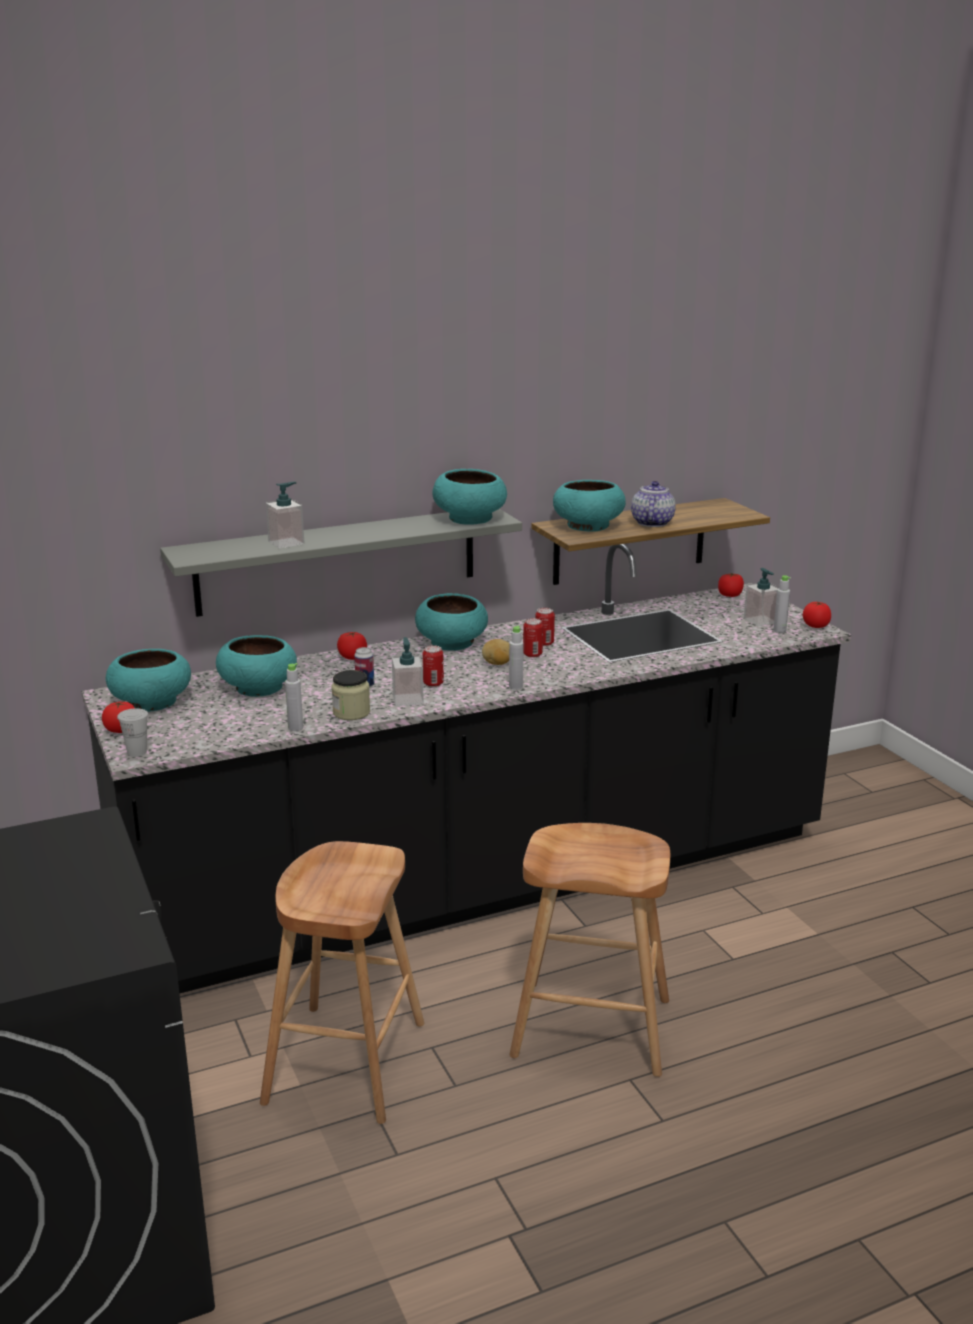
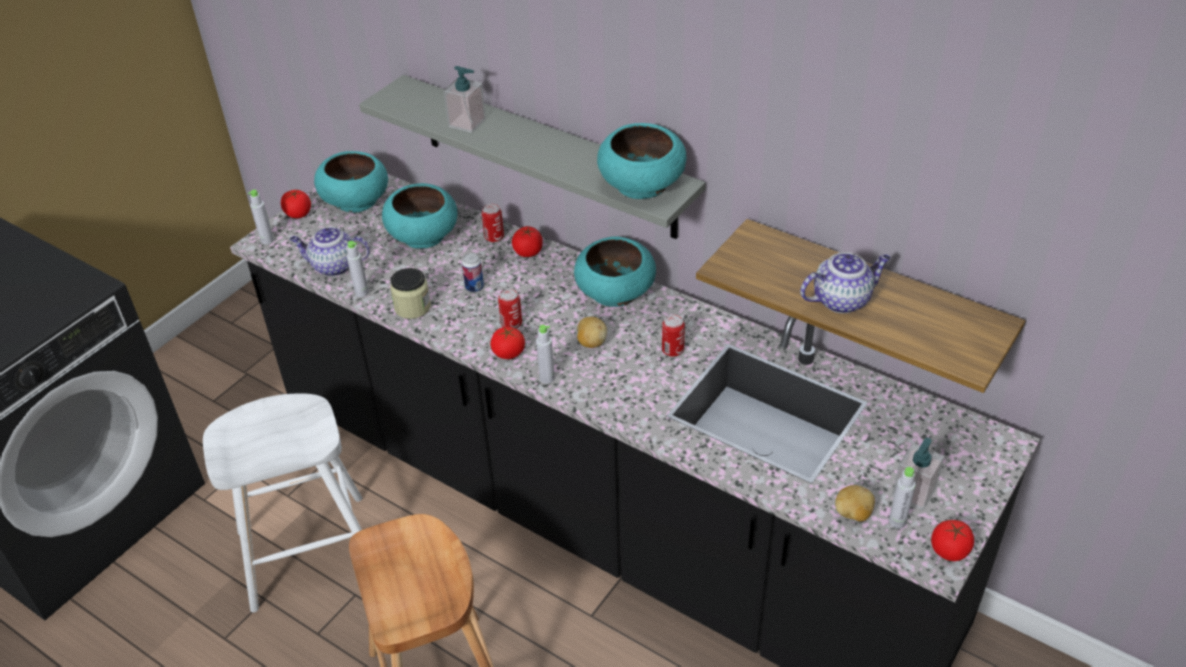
camera: 60 degrees right, 20 degrees up
white cup [117,708,148,757] -> grey bottle [248,190,274,244]
brown stool [260,841,424,1124] -> white stool [203,393,363,613]
soap dispenser [392,637,424,706] -> none
can [523,618,543,658] -> can moved to [482,204,504,242]
turquoise bowl [553,480,626,532] -> none
tomato [718,573,744,597] -> tomato moved to [490,327,525,359]
none -> teapot [290,227,370,276]
none -> potato [835,485,875,521]

